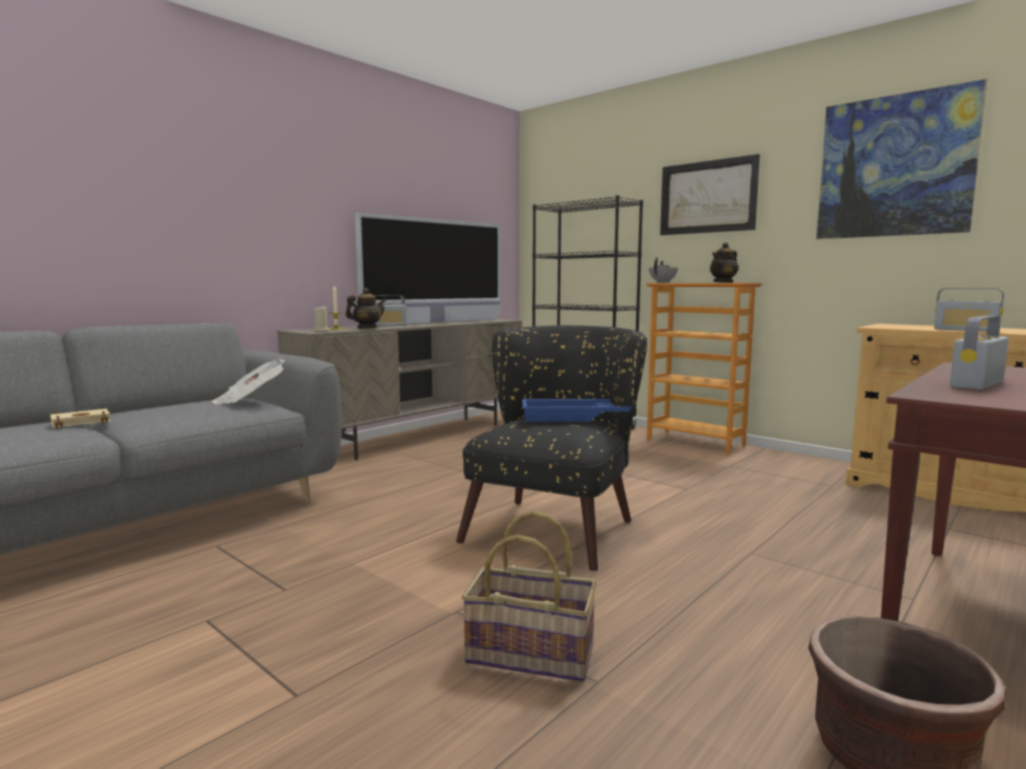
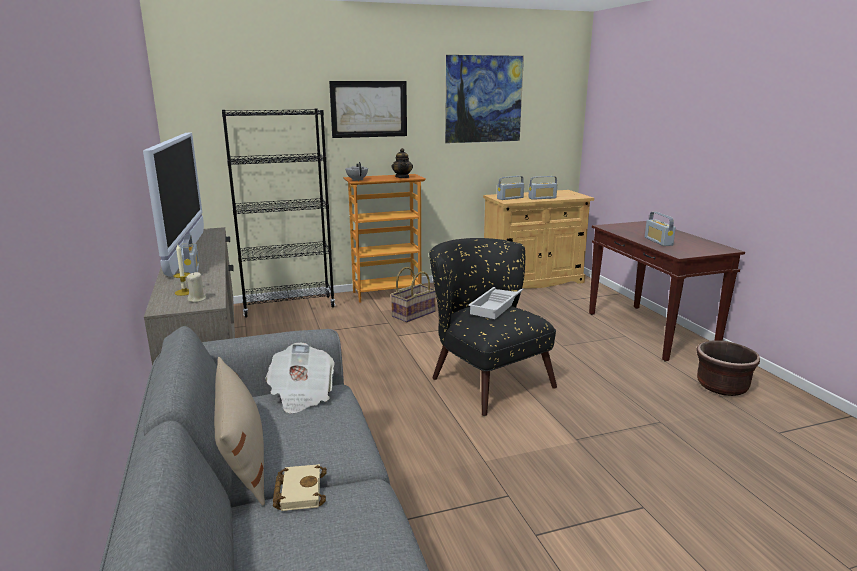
camera: 60 degrees left, 10 degrees up
teapot [345,288,386,328] -> none
basket [462,511,597,682] -> basket moved to [391,267,436,322]
blue tray [522,399,633,422] -> white tray [468,287,523,319]
none -> beige pillow [214,357,265,506]
none -> radio [497,176,524,200]

